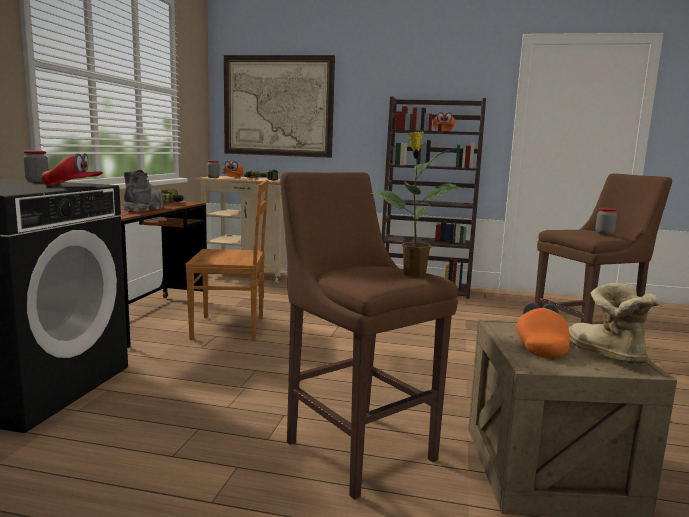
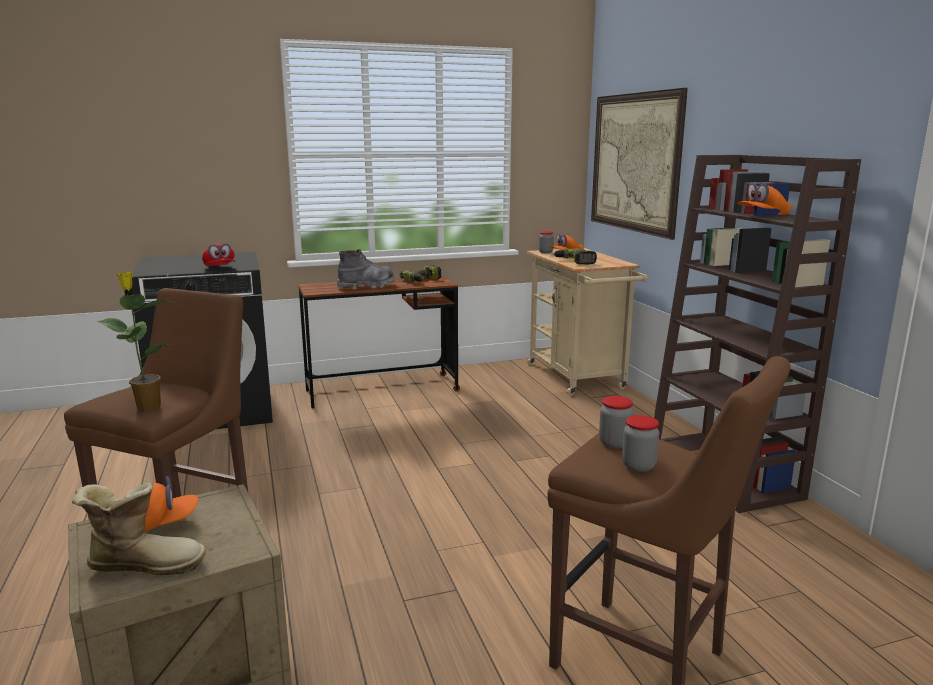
camera: 60 degrees right, 5 degrees up
jar [23,150,49,182] -> jar moved to [599,396,633,448]
brown chair [185,180,269,341] -> none
boot [568,283,660,364] -> boot turned 45 degrees clockwise [72,483,206,575]

